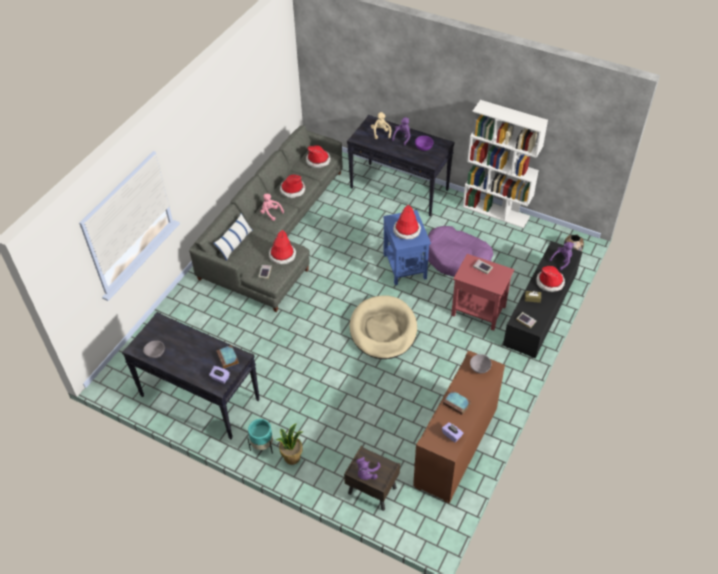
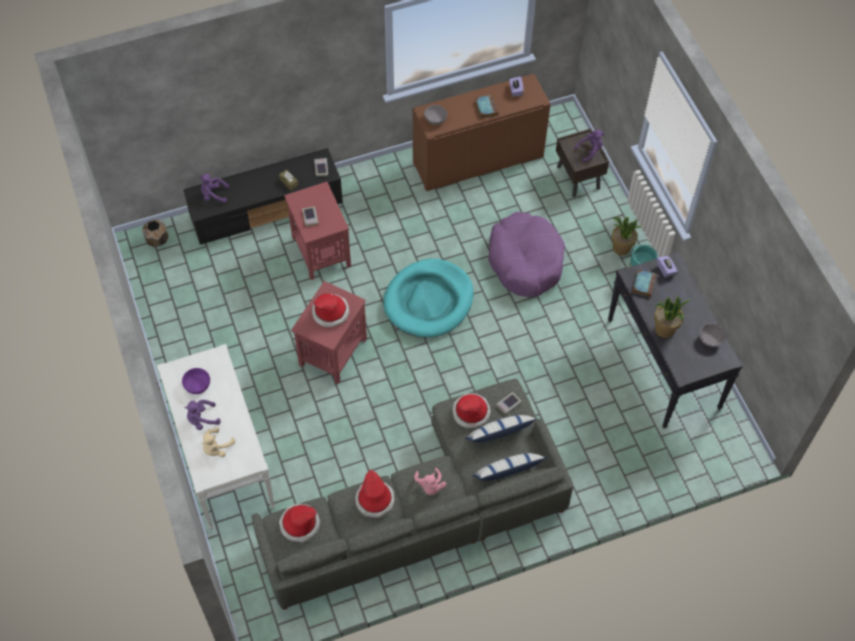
camera: 140 degrees left, 10 degrees up
black console table [347,115,454,216] -> white console table [157,344,275,529]
beige dog bed [350,295,417,359] -> turquoise dog bed [383,259,474,338]
blue side table [383,210,431,285] -> red side table [291,281,367,384]
purple dog bed [428,226,493,277] -> purple dog bed moved to [488,212,565,297]
white bookcase [463,100,548,228] -> none
hat [536,266,565,292] -> none
none -> pillow [465,415,537,443]
none -> potted plant [654,295,690,338]

